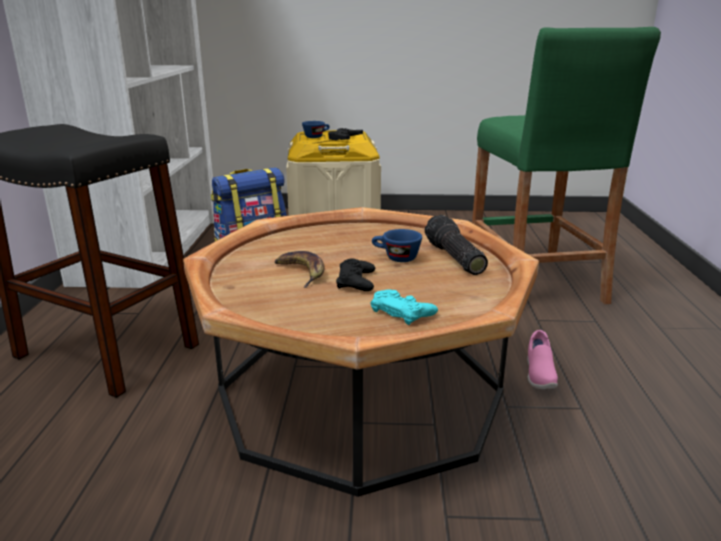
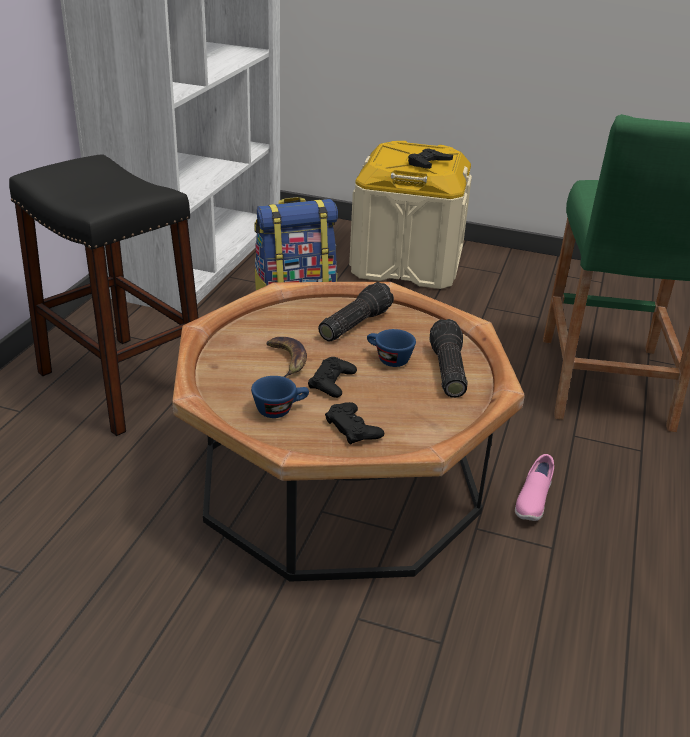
camera: 15 degrees right, 10 degrees up
blue cup [302,121,330,138] -> blue cup moved to [251,376,309,418]
turquoise game controller [370,289,438,325] -> black game controller [325,402,384,445]
none -> flashlight [318,282,394,341]

